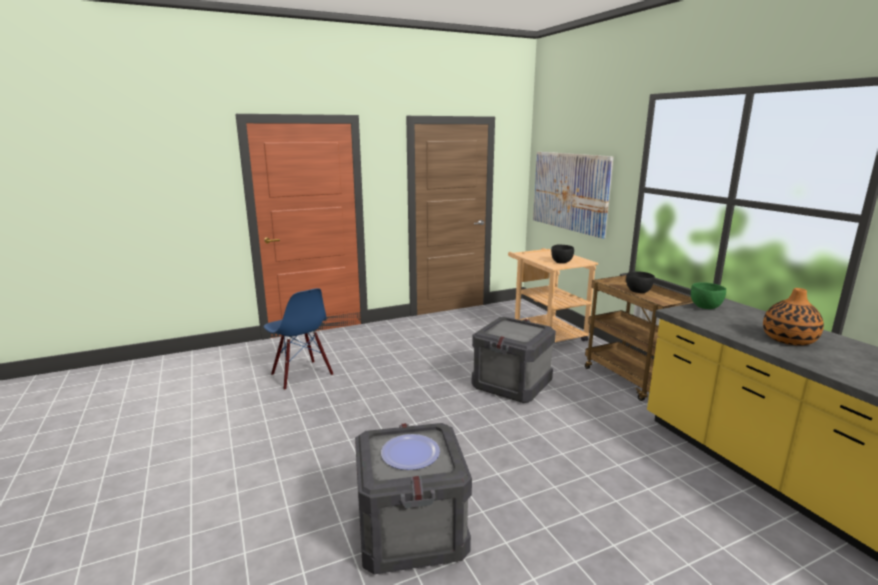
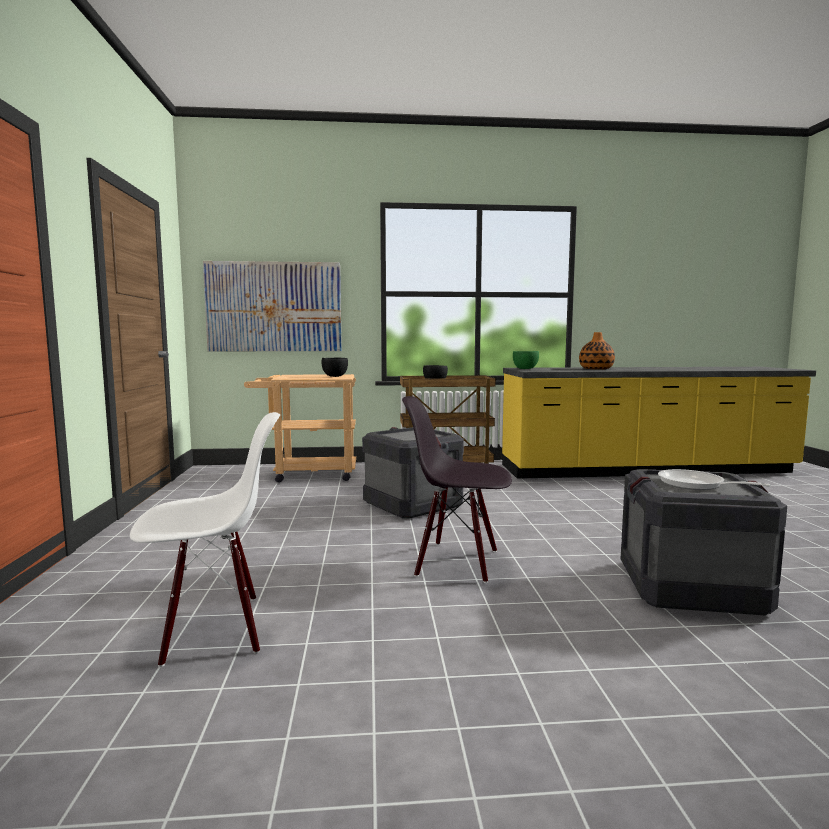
camera: 70 degrees left, 10 degrees down
blue chair [264,288,333,390] -> white chair [130,412,280,667]
plate [381,434,440,470] -> frying pan [658,469,771,490]
none -> black chair [402,396,512,583]

